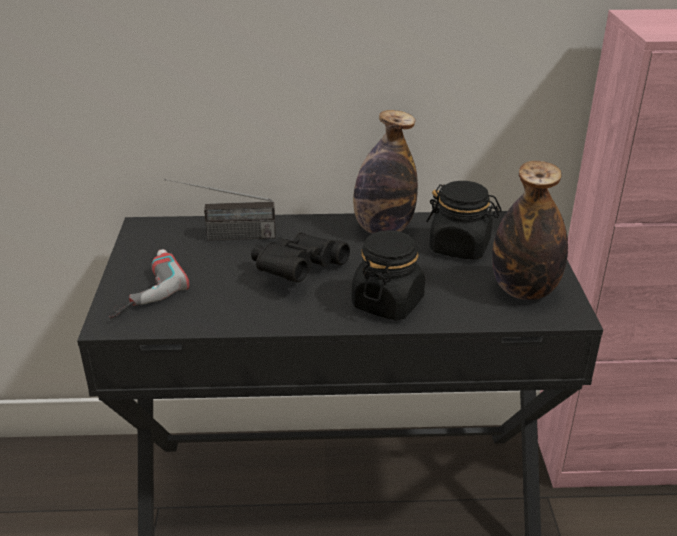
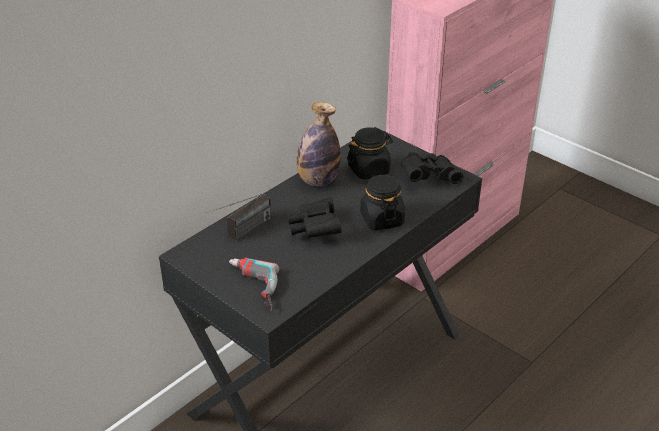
camera: 45 degrees left, 5 degrees up
bottle [492,161,568,300] -> black binoculars [401,152,464,184]

